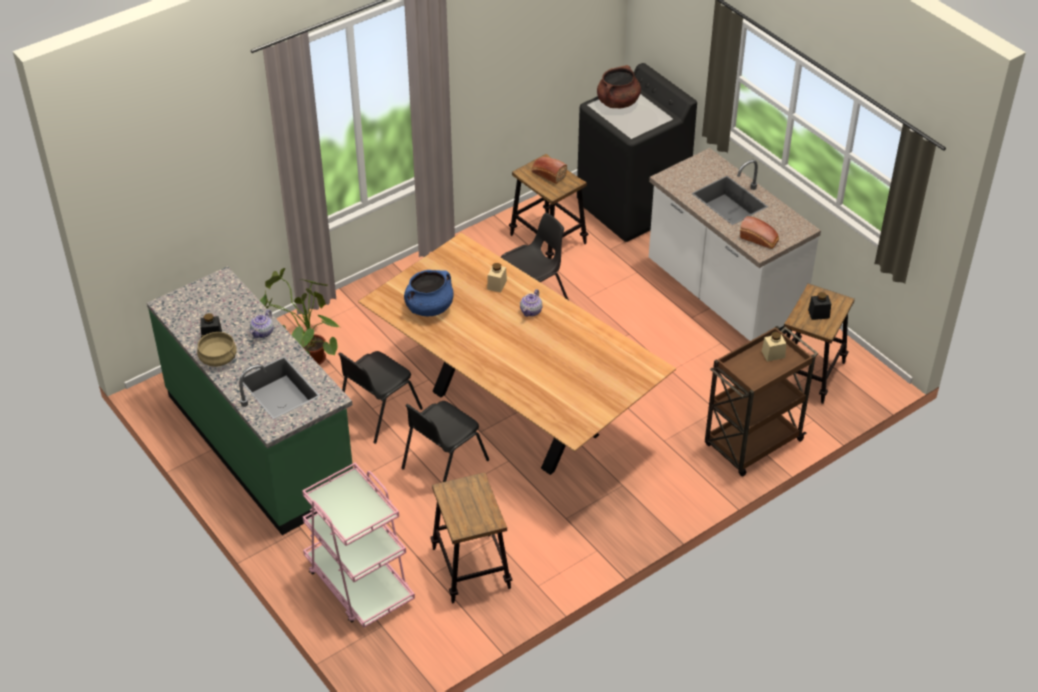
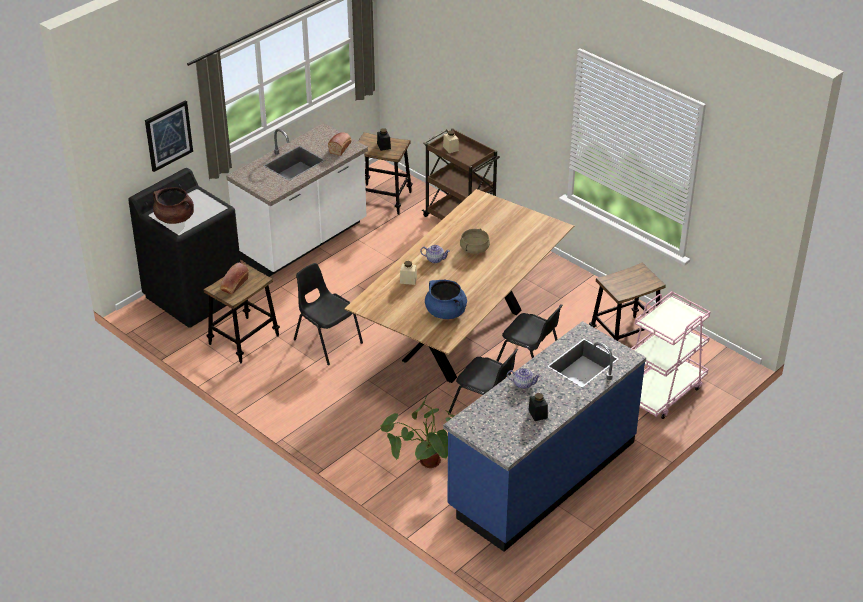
camera: 100 degrees left, 5 degrees down
green counter [147,266,353,535] -> blue counter [443,321,646,552]
beige cooking pot [197,332,237,367] -> beige cooking pot moved to [460,229,490,254]
none -> picture [145,100,193,172]

